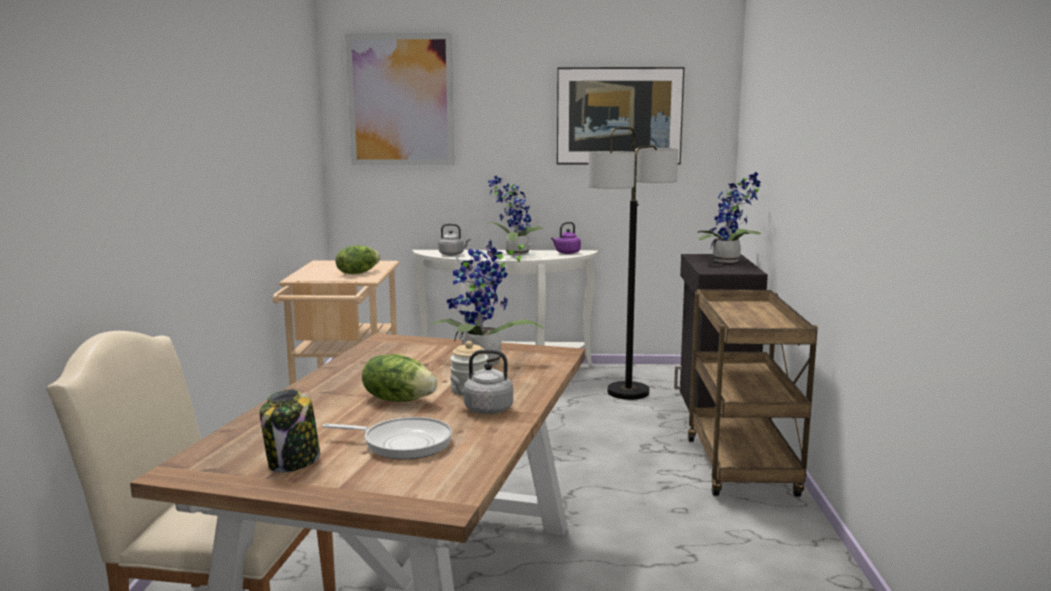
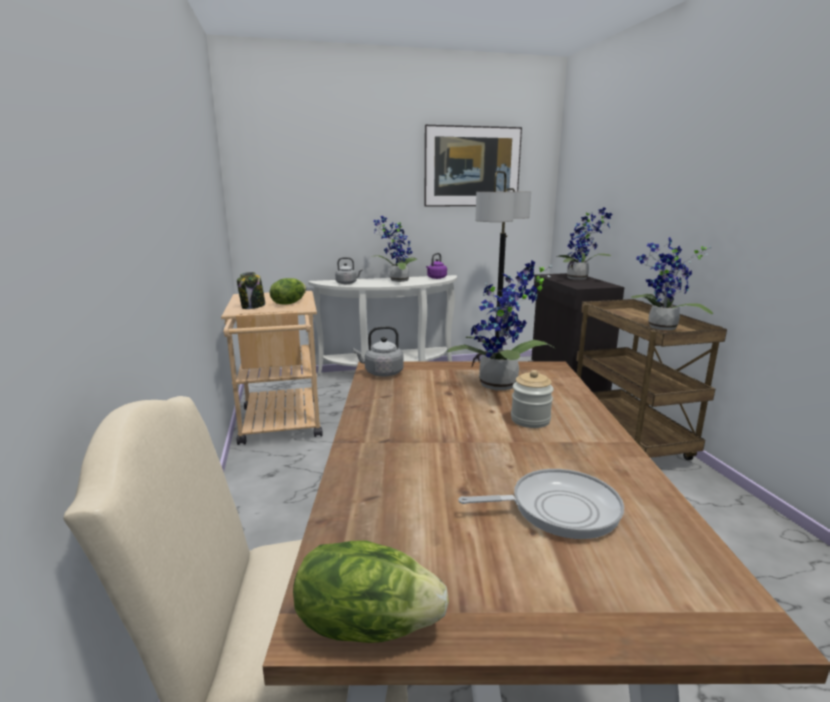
camera: 15 degrees left, 5 degrees up
jar [260,389,320,473] -> jar moved to [237,272,265,309]
picture [345,33,454,165] -> none
lettuce [362,354,437,402] -> lettuce moved to [293,540,449,643]
grey kettle [450,350,513,414] -> grey kettle moved to [353,326,404,376]
none -> potted plant [631,237,713,330]

